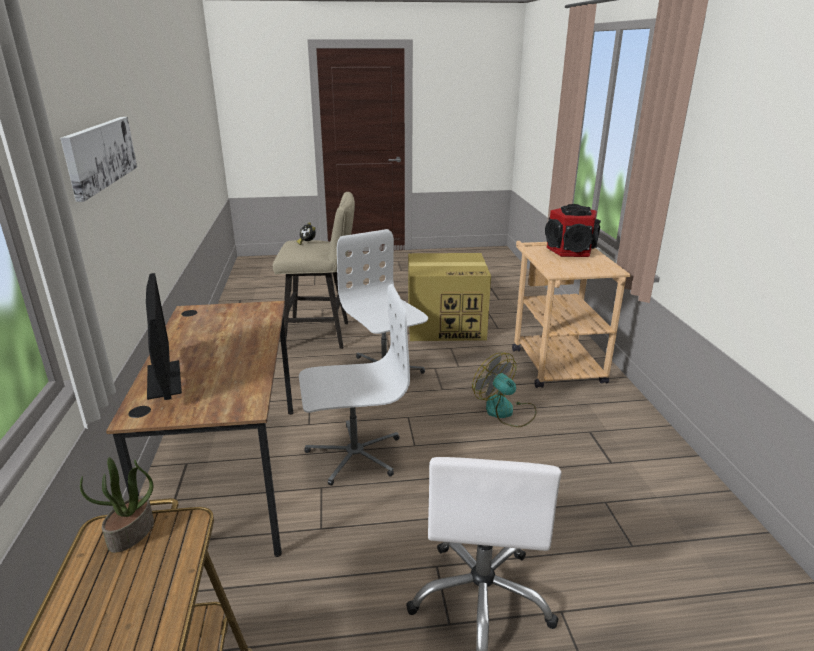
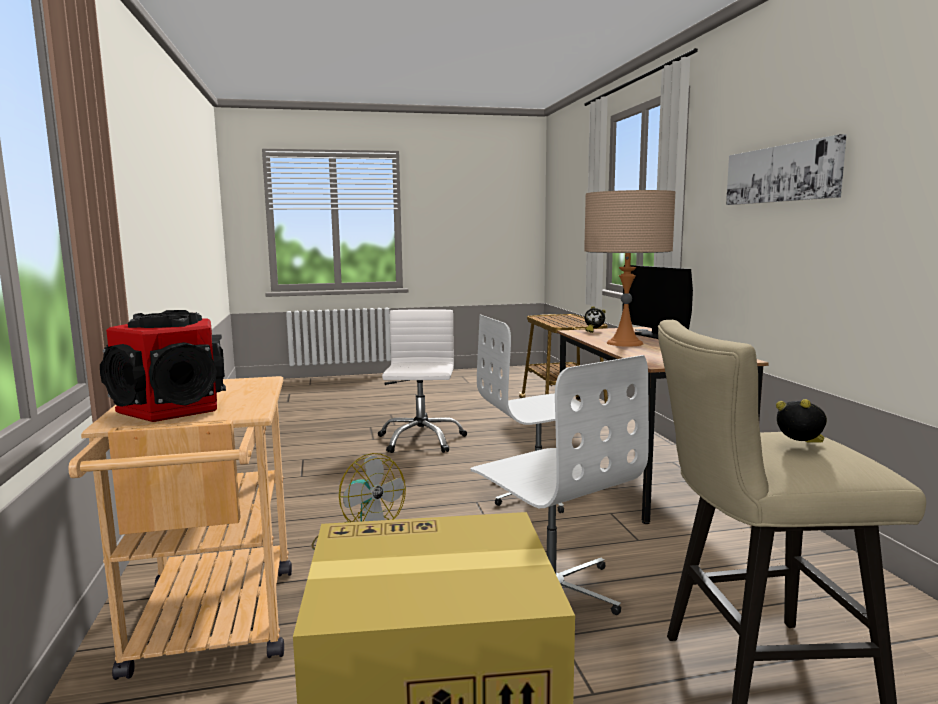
camera: 175 degrees right, 15 degrees down
potted plant [80,457,154,553] -> none
none -> beige table lamp [584,190,675,347]
none -> alarm clock [584,306,606,333]

